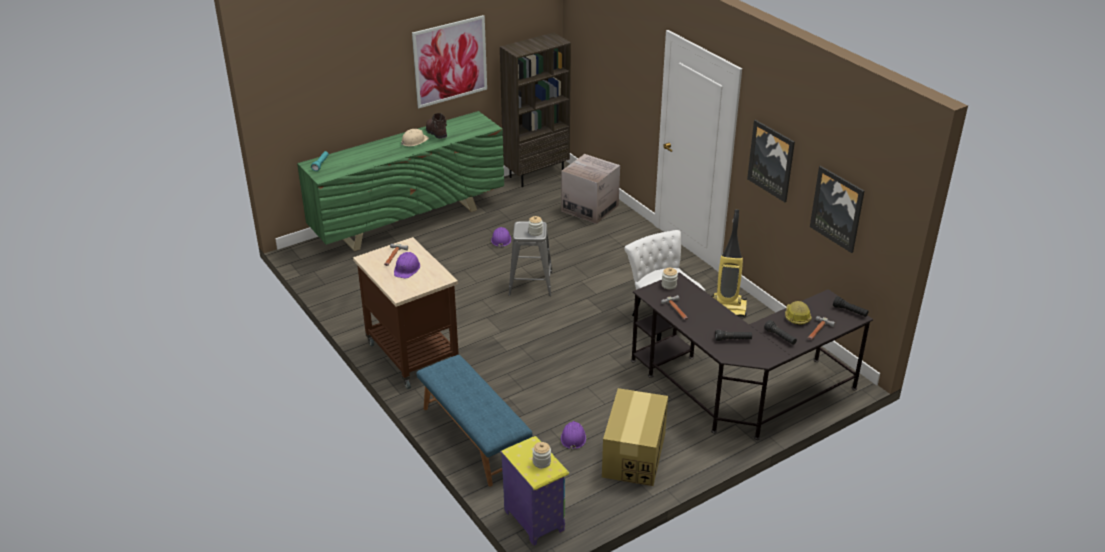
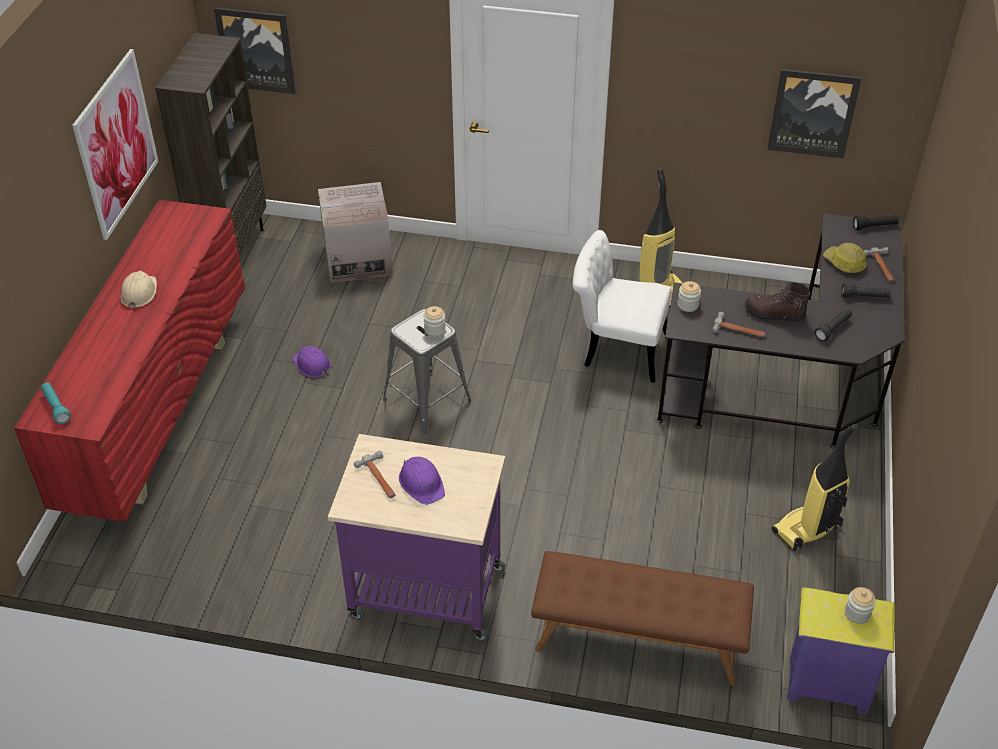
camera: 45 degrees left, 10 degrees up
green cabinet [297,111,504,251] -> red cabinet [14,200,245,522]
brown cart [353,237,459,389] -> purple cart [328,434,505,641]
blue bench [416,355,532,487] -> brown bench [531,551,754,685]
brown boot [426,113,447,139] -> brown boot moved to [745,282,810,322]
purple hard hat [561,421,586,450] -> none
cardboard box [602,388,668,486] -> vacuum cleaner [772,424,859,552]
picture [747,120,795,202] -> picture moved to [214,8,296,94]

